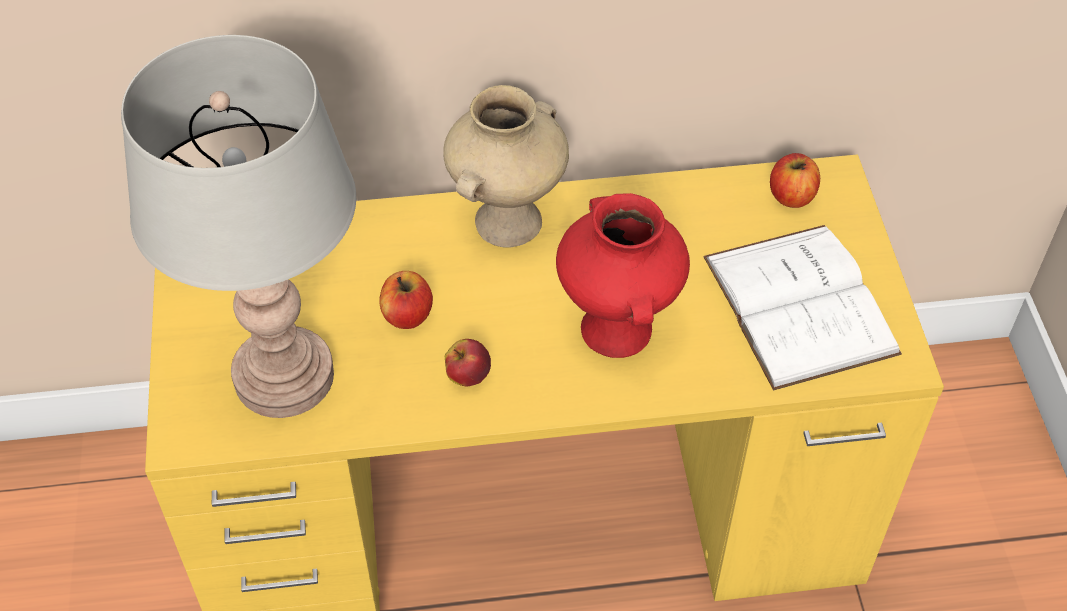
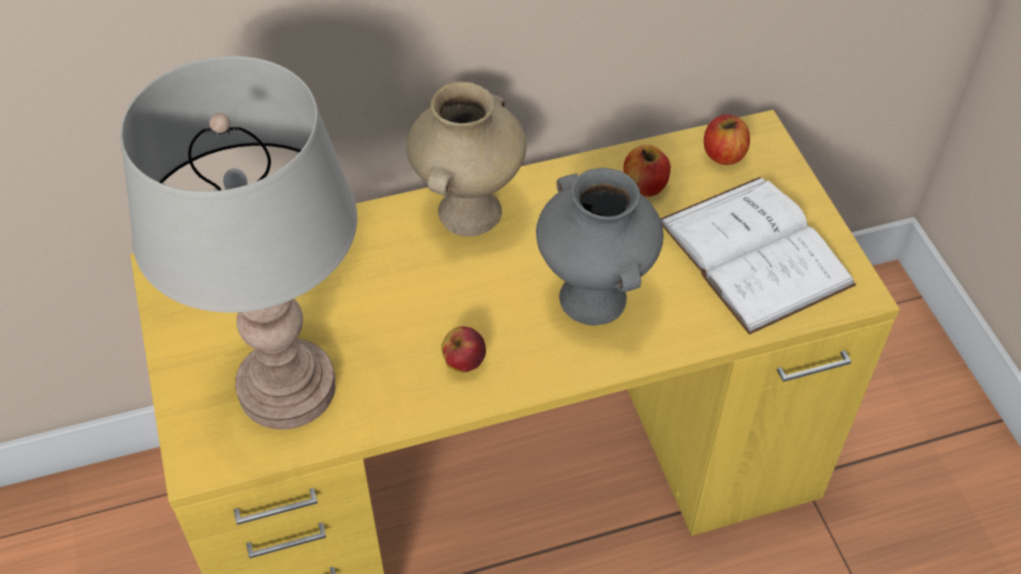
camera: 10 degrees left, 0 degrees up
apple [379,271,433,329] -> apple moved to [623,145,671,197]
red vase [556,193,690,358] -> grey vase [536,168,664,326]

